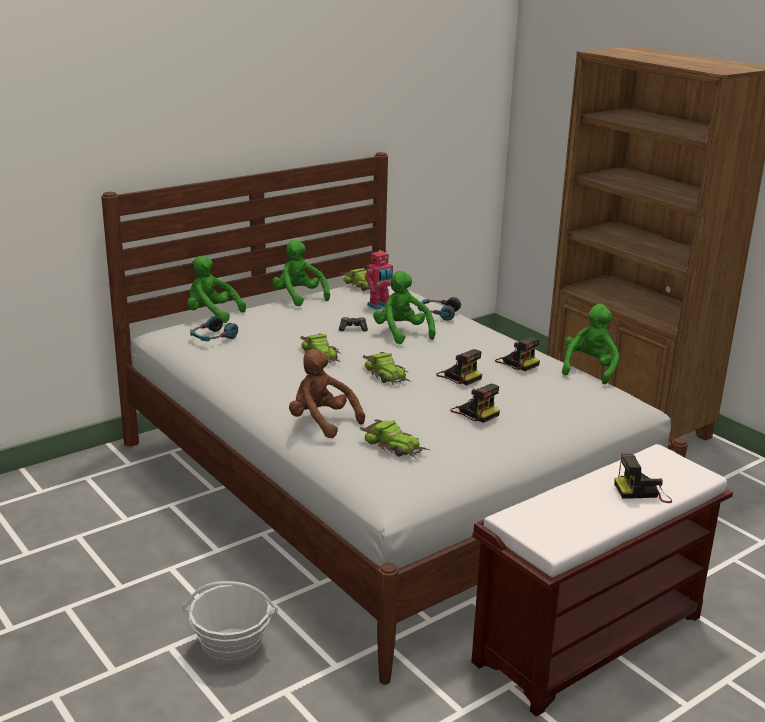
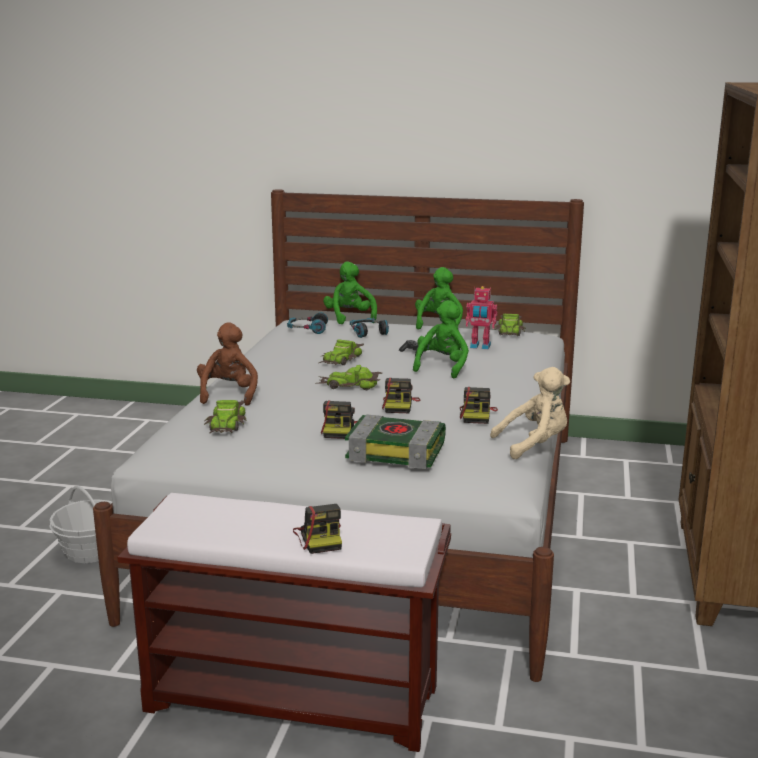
camera: 50 degrees right, 5 degrees down
toy car [362,352,411,385] -> toy car turned 75 degrees clockwise [318,365,382,390]
headphones [418,297,461,320] -> headphones moved to [350,318,389,338]
green plush toy [562,304,619,385] -> beige plush toy [490,367,570,459]
camera [614,454,672,503] -> camera turned 150 degrees counterclockwise [293,504,342,554]
none -> book [345,415,446,469]

